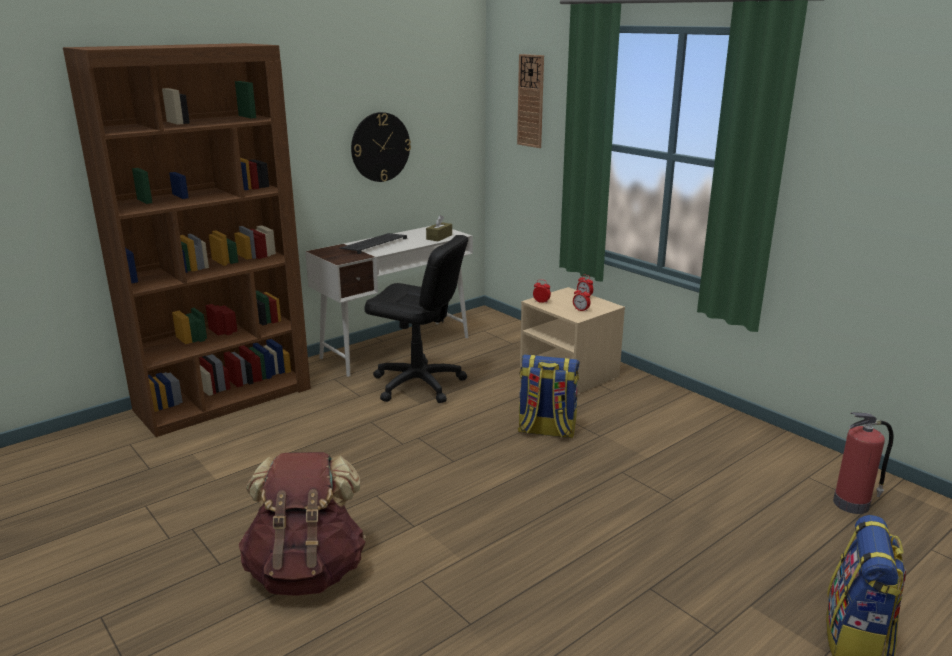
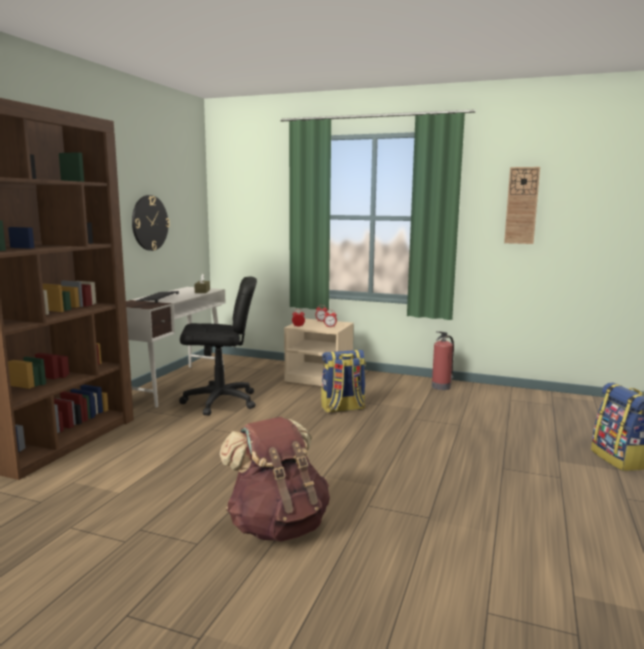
camera: 30 degrees left, 10 degrees down
wall clock [517,54,544,148] -> wall clock moved to [504,167,540,244]
fire extinguisher [833,412,893,514] -> fire extinguisher moved to [432,331,454,390]

